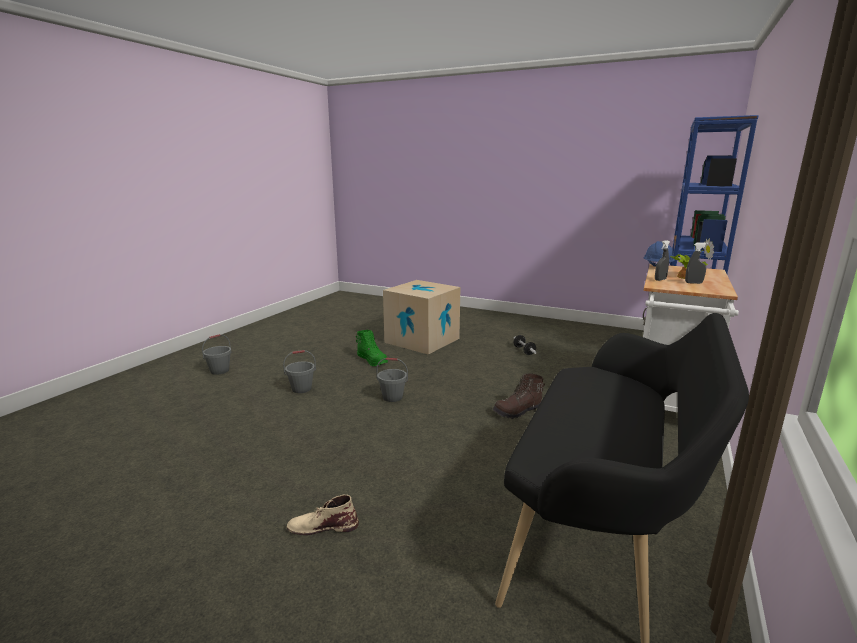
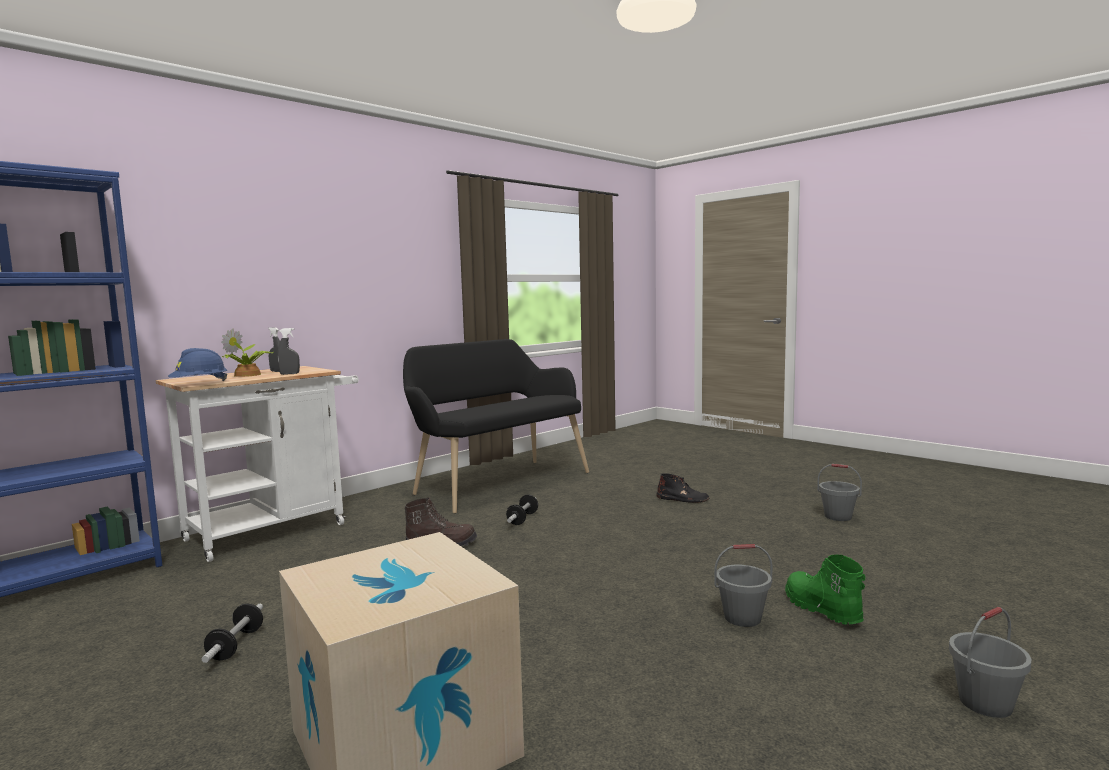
camera: 160 degrees left, 10 degrees down
beige boot [287,495,359,535] -> black boot [656,473,709,503]
green boot [356,330,388,366] -> green boot moved to [785,555,865,625]
grey bucket [376,358,408,402] -> grey bucket moved to [817,464,862,521]
none -> dumbbell [506,494,538,525]

